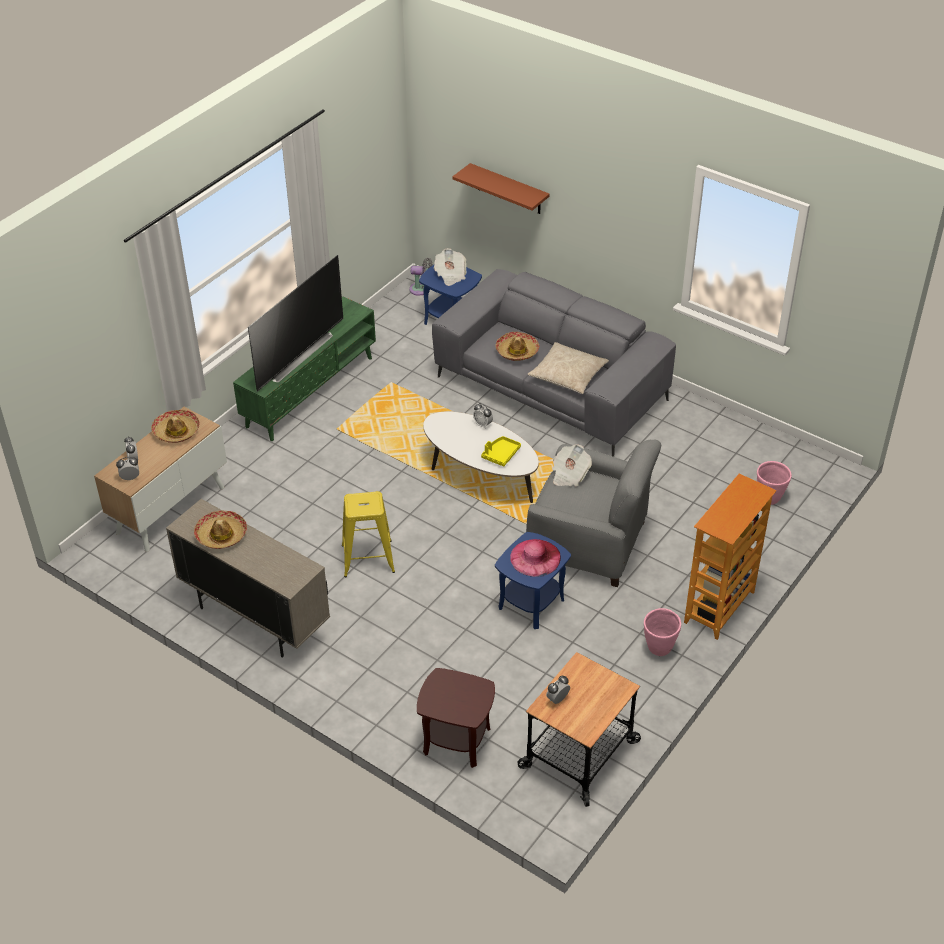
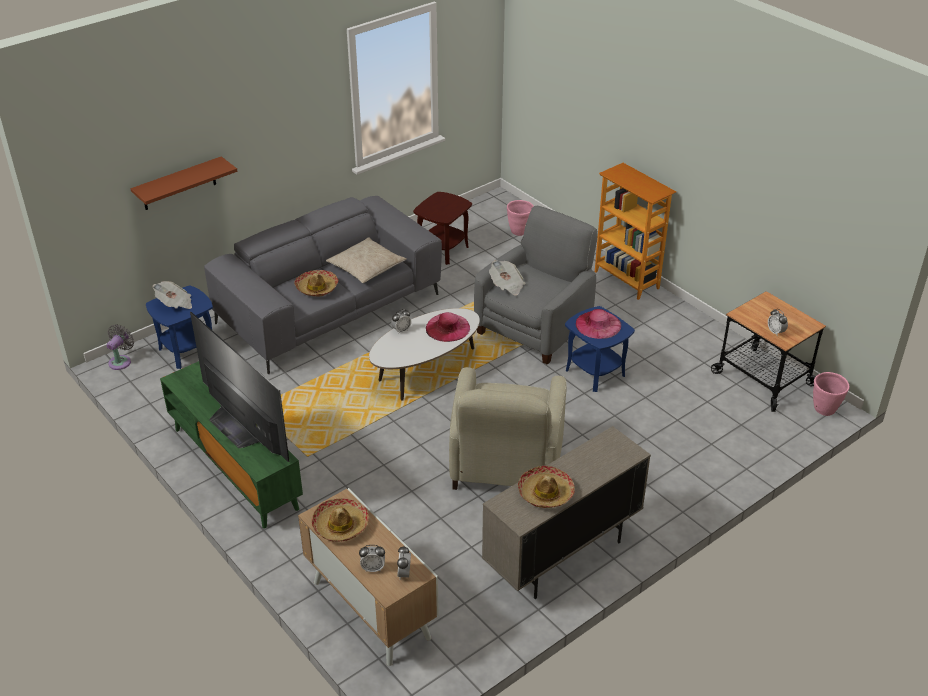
camera: 75 degrees left, 5 degrees down
yellow stool [342,491,395,577] -> beige armchair [449,367,567,490]
brown side table [417,668,495,768] -> brown side table moved to [413,192,472,265]
yellow tray [481,436,521,466] -> pink hat [426,312,470,342]
pink planter [644,608,681,656] -> pink planter moved to [813,372,850,416]

